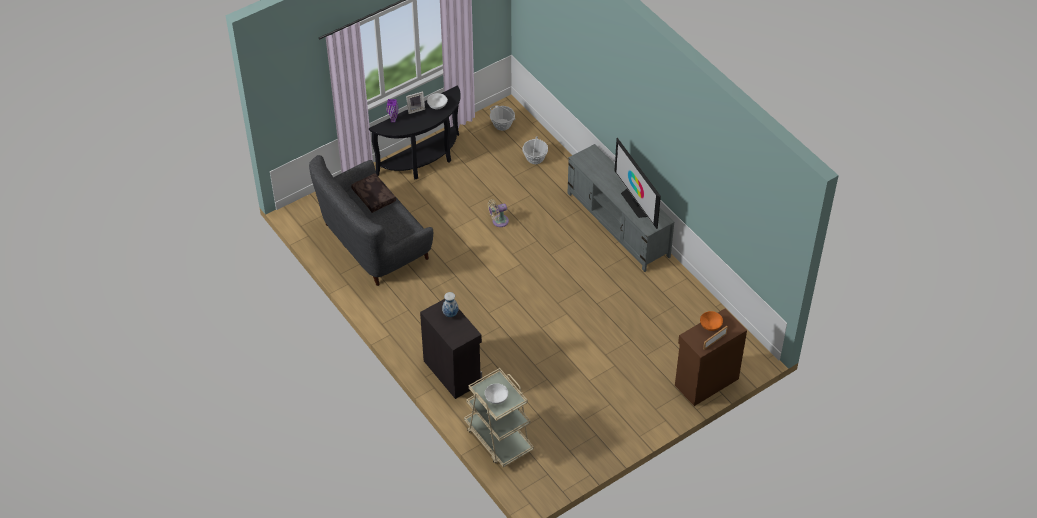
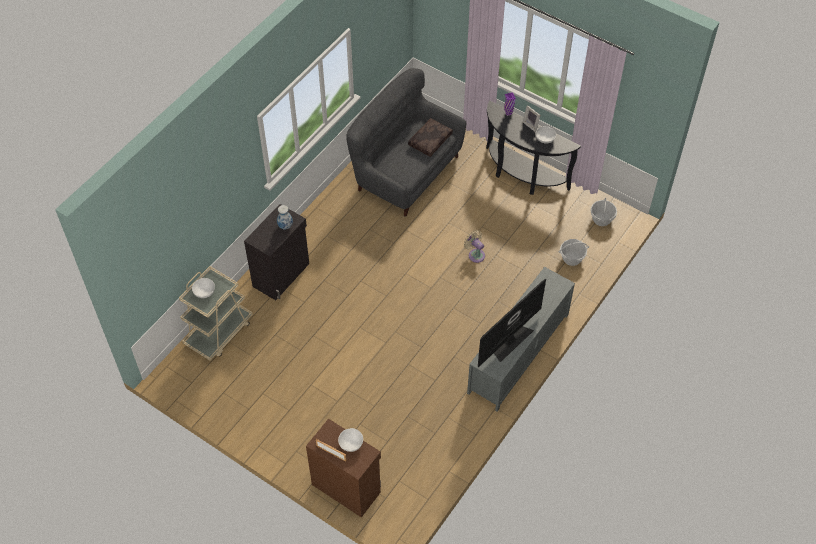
camera: 70 degrees right, 5 degrees up
orange bowl [700,311,723,331] -> white bowl [338,428,363,452]

